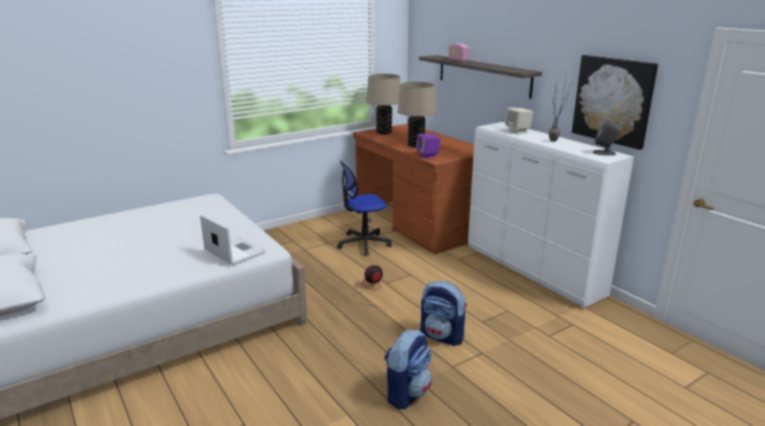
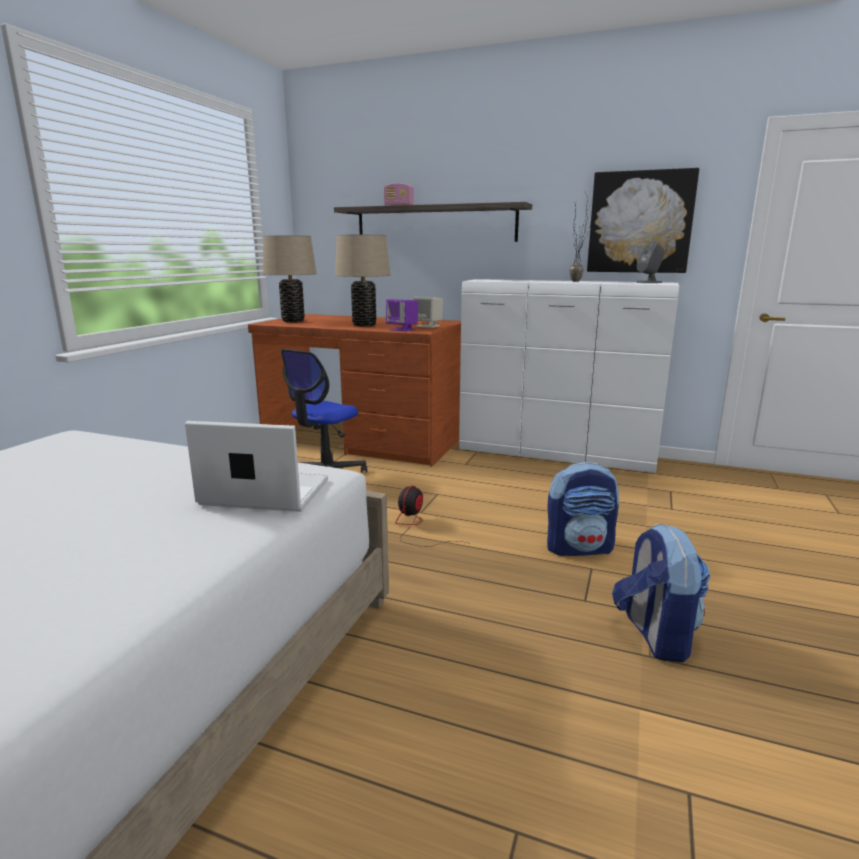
camera: 35 degrees left, 5 degrees down
beige speaker [505,108,533,134] -> beige speaker moved to [413,297,443,328]

